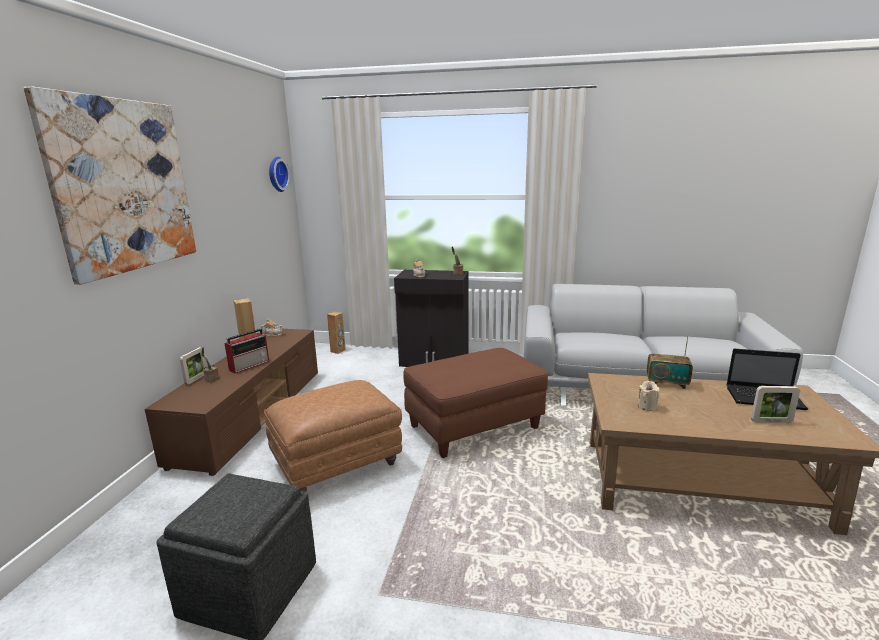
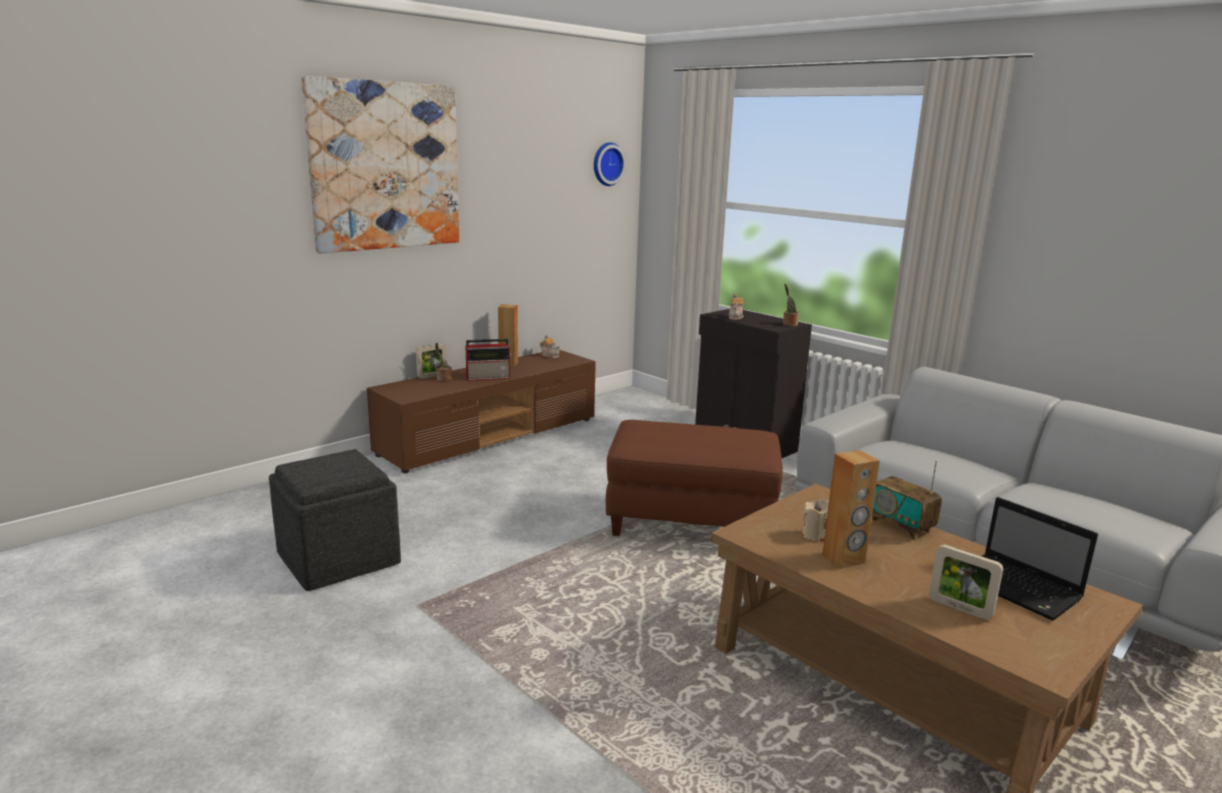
camera: 35 degrees right, 0 degrees up
brown ottoman [264,380,402,492] -> none
brown speaker [327,312,346,354] -> brown speaker moved to [822,450,880,569]

